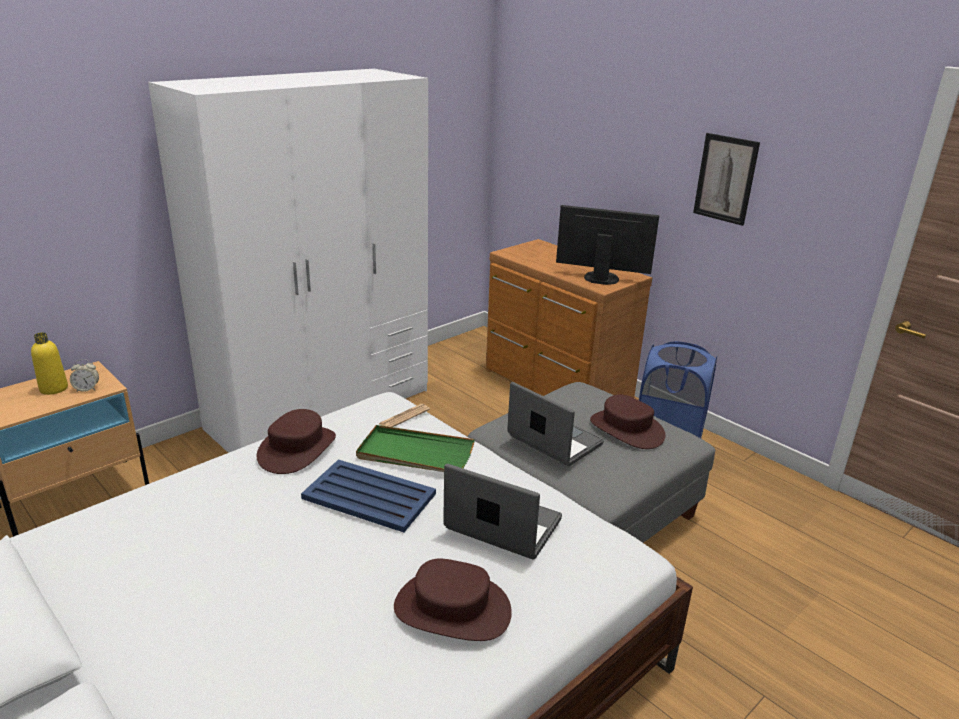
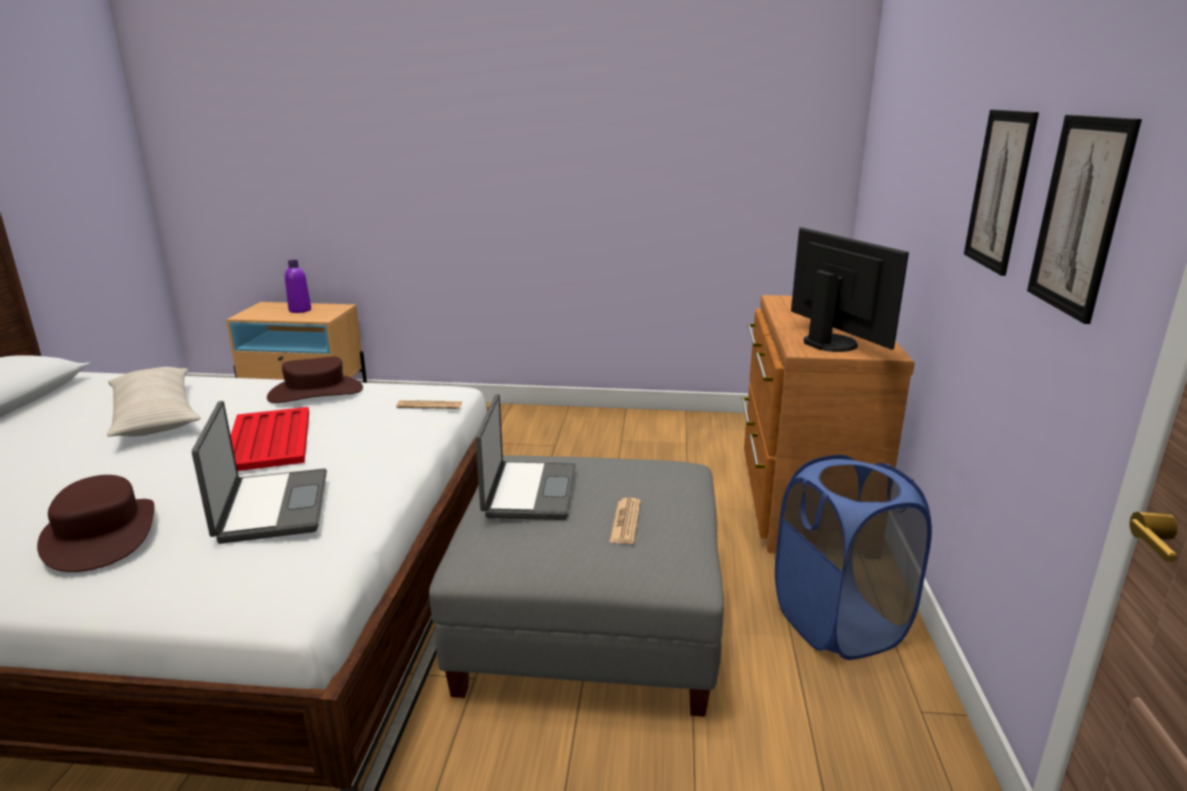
camera: 50 degrees right, 5 degrees down
yellow bottle [31,332,68,395] -> purple bottle [285,260,311,313]
alarm clock [70,359,99,392] -> none
white wardrobe [148,68,428,453] -> none
blue tray [301,459,436,532] -> red tray [231,407,309,471]
green tray [356,425,475,472] -> none
brown hat [590,394,666,449] -> newspaper [609,498,641,544]
none -> beige pillow [107,367,201,436]
none -> picture [1027,115,1142,324]

